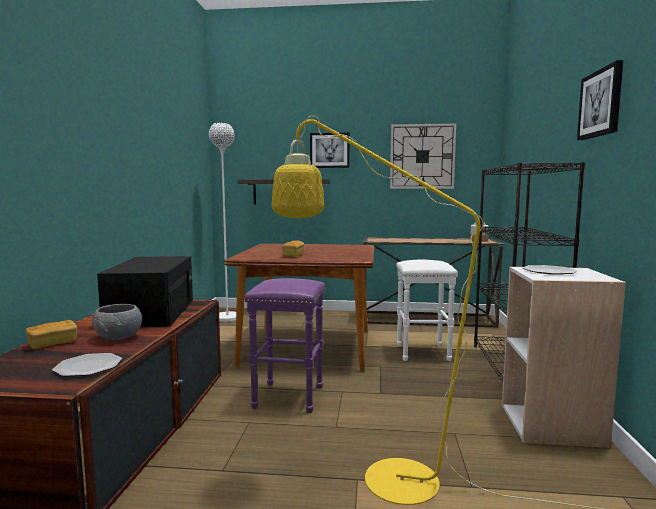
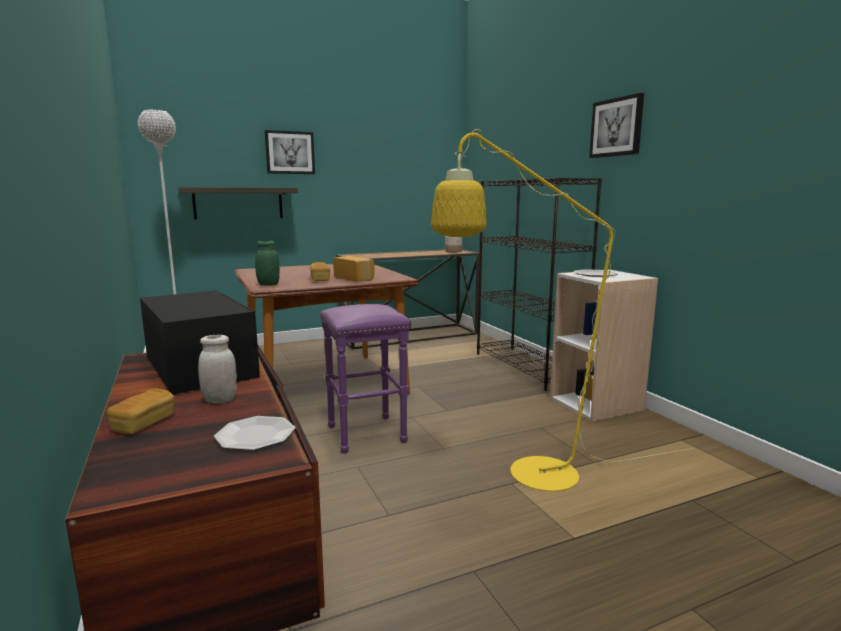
camera: 30 degrees left, 5 degrees up
grey bowl [92,304,142,340] -> white jar [198,335,237,403]
wall clock [390,123,456,189] -> none
white stool [396,260,458,361] -> none
none -> green jar [255,241,280,286]
none -> bread [333,256,375,282]

